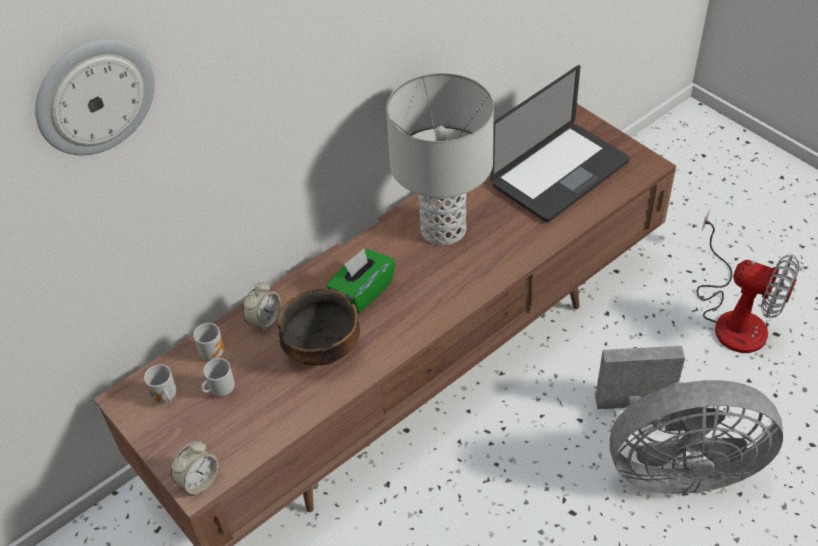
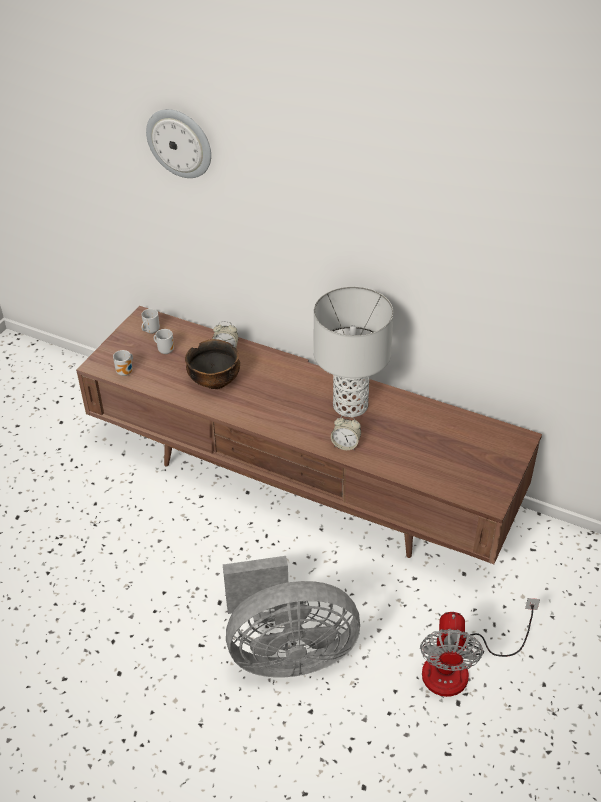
camera: 65 degrees right, 5 degrees down
alarm clock [171,441,219,496] -> alarm clock moved to [331,415,361,450]
mug [193,323,224,360] -> mug moved to [113,350,133,376]
green tissue box [327,248,395,313] -> none
laptop [490,65,630,222] -> none
grey fan [595,346,783,494] -> grey fan turned 75 degrees counterclockwise [223,556,360,678]

